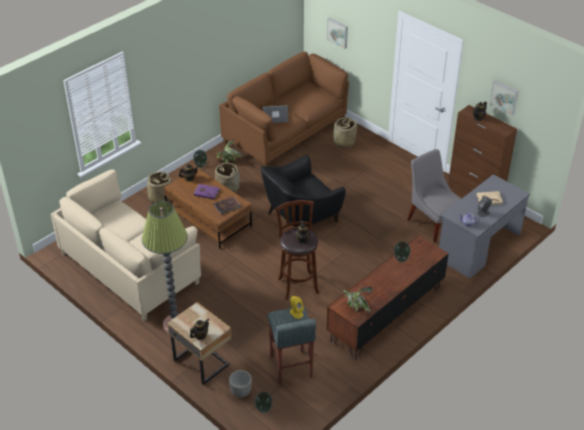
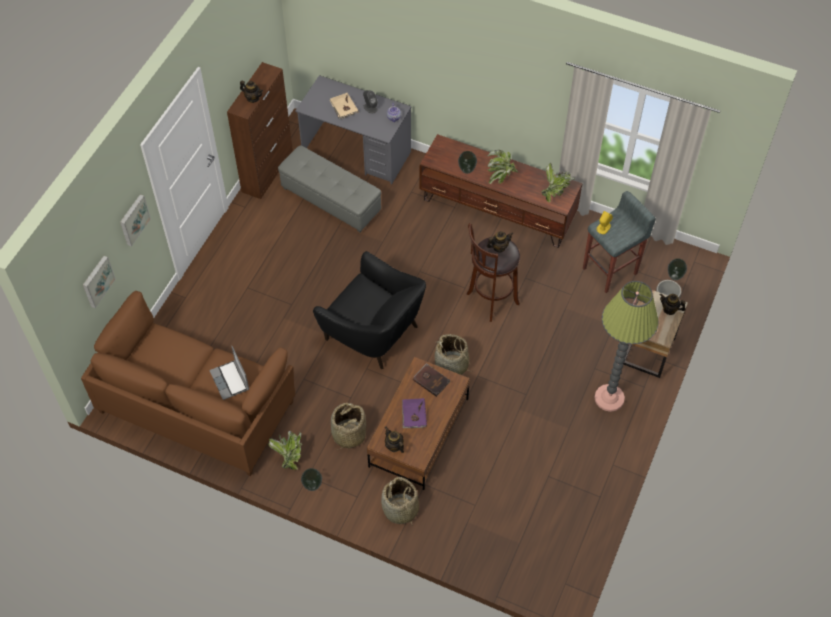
camera: 110 degrees left, 15 degrees up
beige sofa [51,169,201,321] -> none
basket [332,117,357,148] -> basket moved to [435,334,469,375]
grey chair [407,149,461,243] -> grey ottoman [278,145,381,232]
picture [489,80,519,116] -> picture moved to [120,194,151,246]
none -> potted plant [488,150,518,184]

